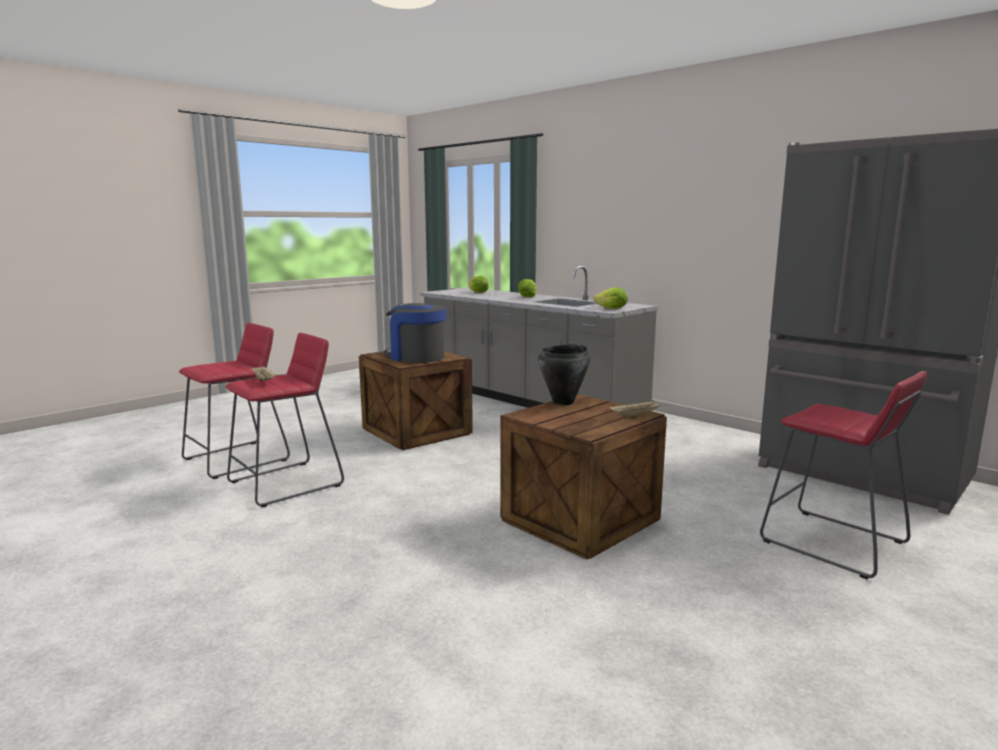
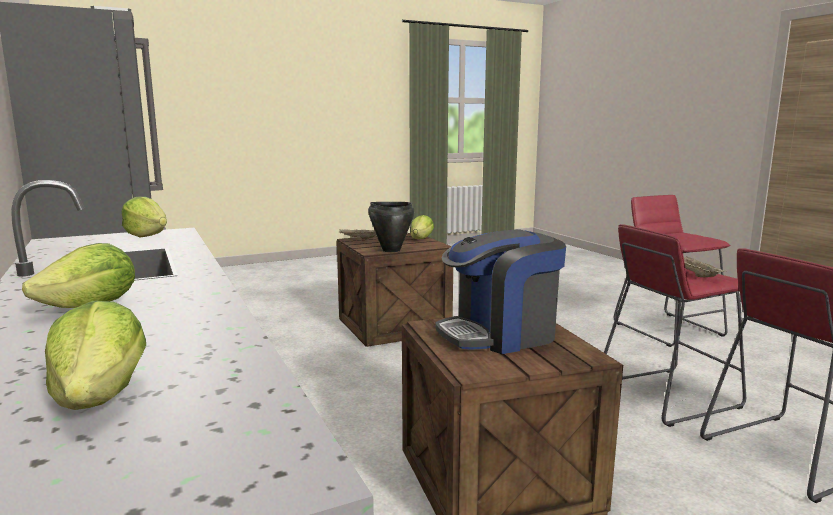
camera: 160 degrees left, 0 degrees up
coffee machine [384,303,446,363] -> coffee machine turned 105 degrees clockwise [435,229,566,354]
red stool [760,371,927,579] -> red stool moved to [614,195,730,347]
none -> lettuce [411,215,434,239]

